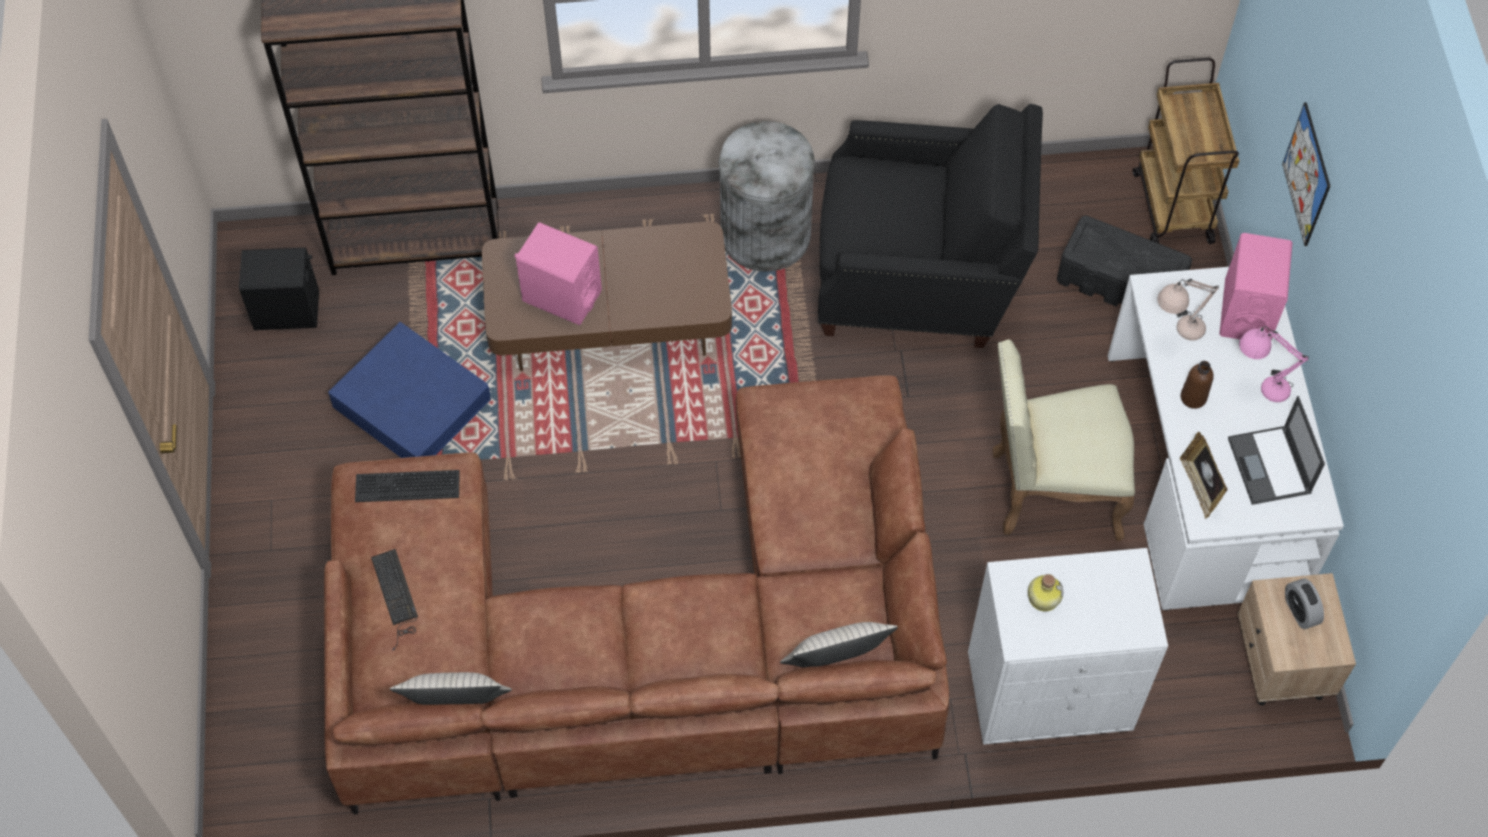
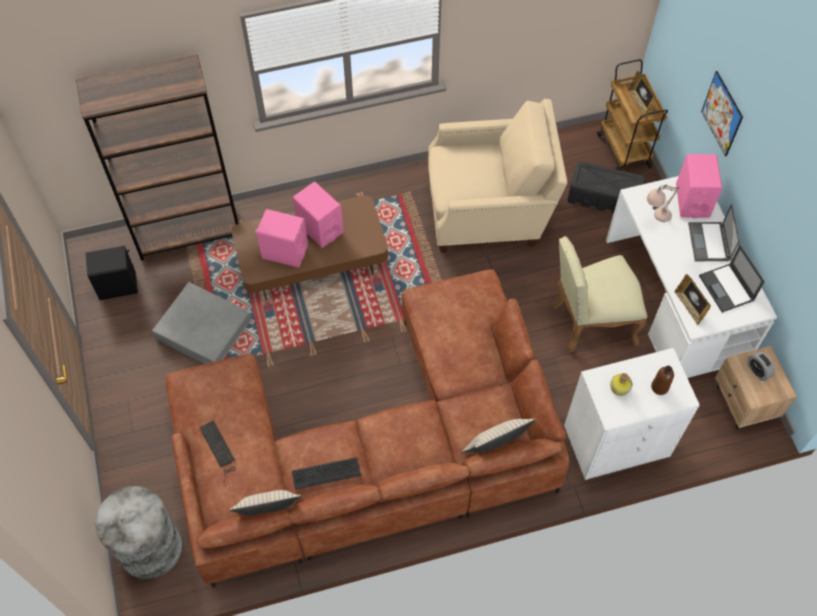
camera: 10 degrees left, 0 degrees up
blue storage box [328,322,491,458] -> grey storage box [152,282,251,364]
keyboard [355,470,460,502] -> keyboard moved to [292,457,361,490]
grey trash can [718,121,815,272] -> grey trash can moved to [96,486,183,579]
black armchair [818,104,1043,348] -> beige armchair [428,99,567,253]
brown bottle [1181,361,1214,409] -> brown bottle moved to [651,366,674,395]
pink table lamp [1239,326,1309,402] -> laptop [688,204,740,261]
none -> pink speaker [293,182,343,248]
none -> picture frame [628,71,656,117]

